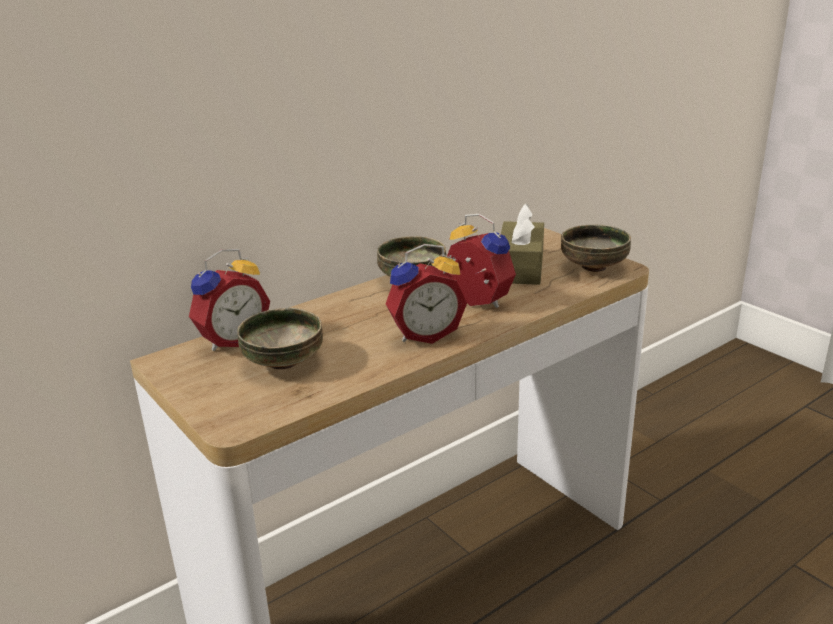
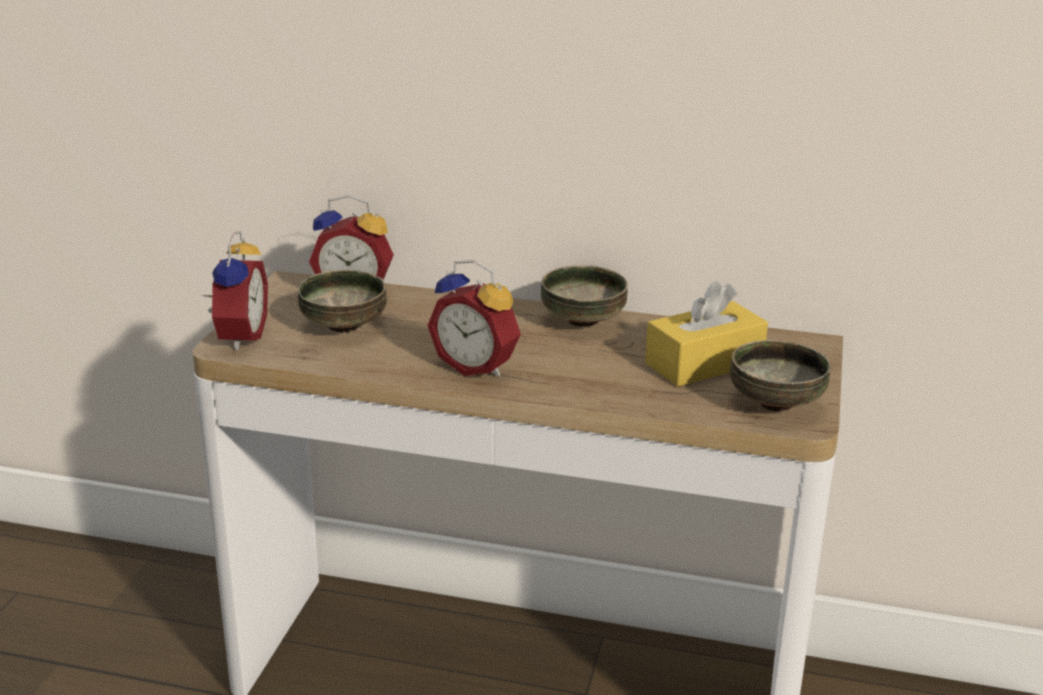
camera: 50 degrees right, 0 degrees up
alarm clock [447,214,516,308] -> alarm clock moved to [201,230,268,351]
brown tissue box [501,204,544,285] -> yellow tissue box [645,281,768,387]

